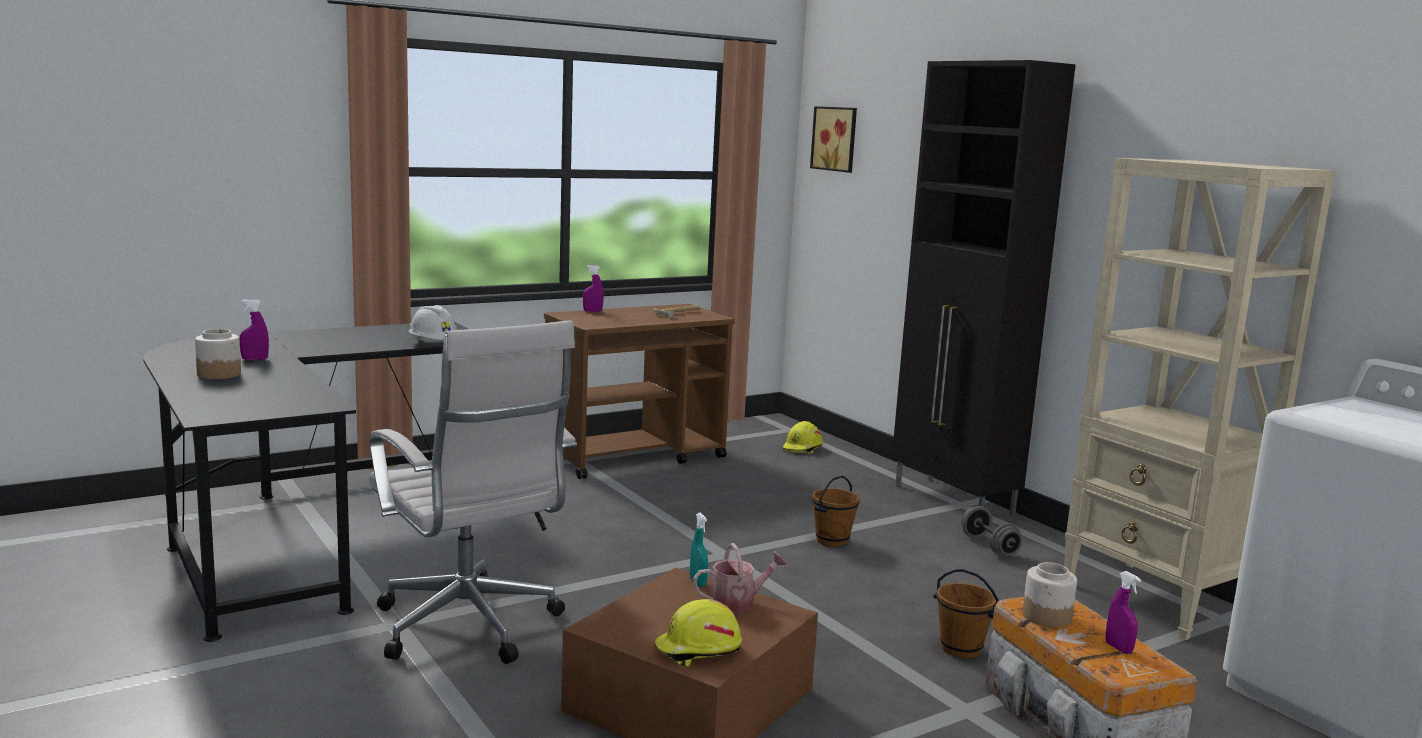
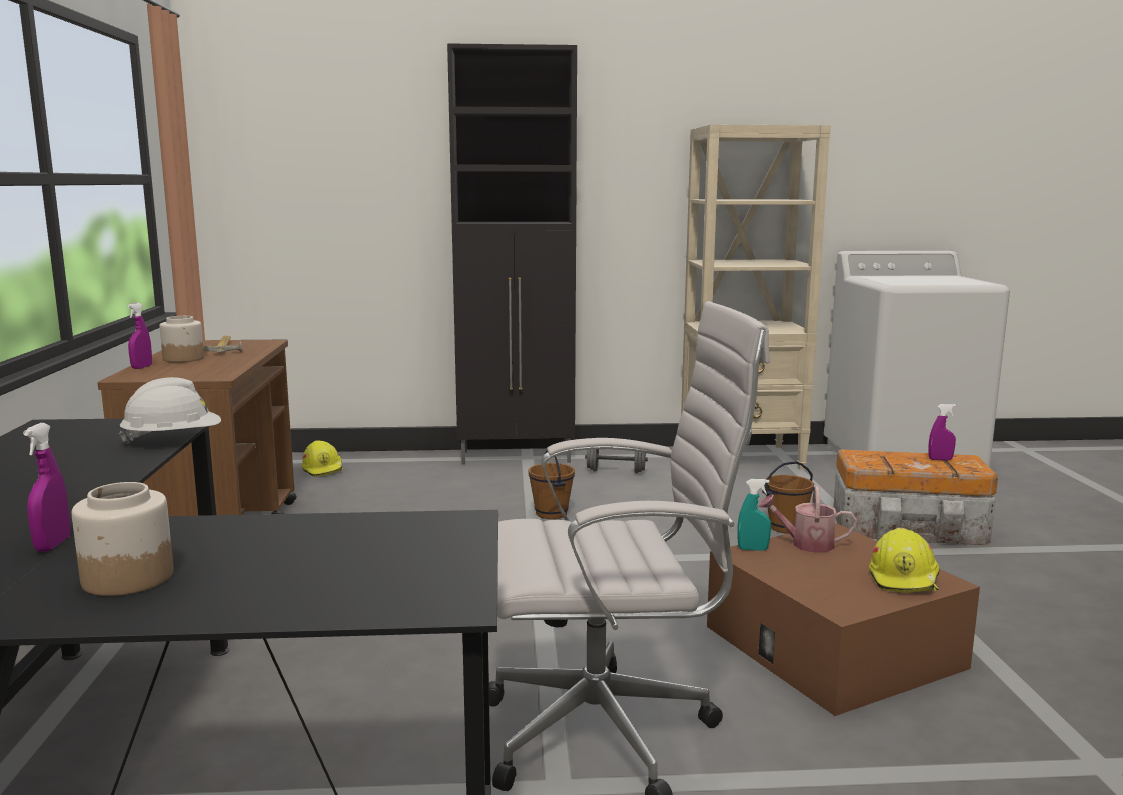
camera: 60 degrees left, 0 degrees up
watering can [693,543,788,613] -> watering can turned 90 degrees counterclockwise [759,486,857,553]
picture [810,106,857,173] -> none
jar [1022,562,1077,628] -> jar moved to [159,316,204,362]

